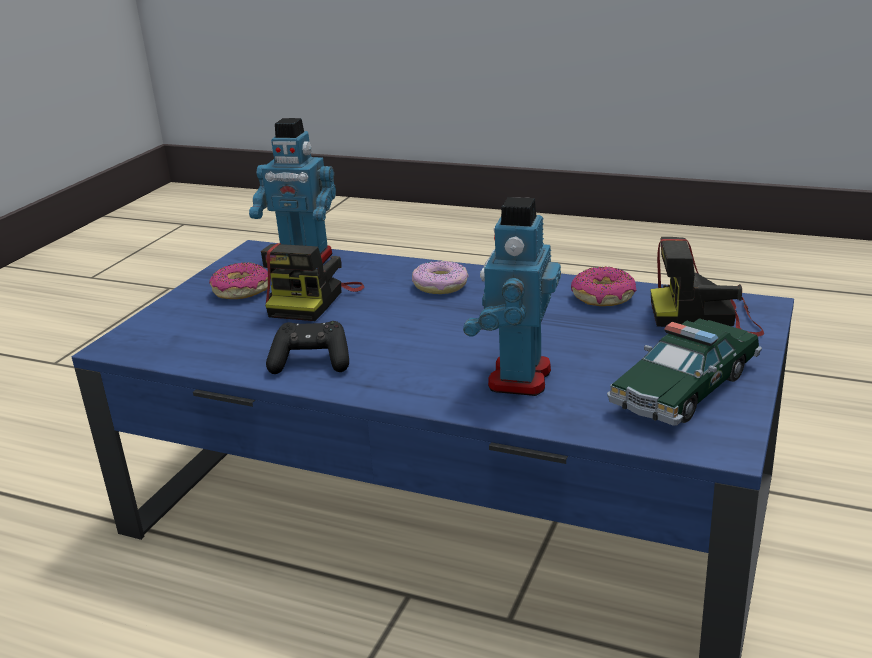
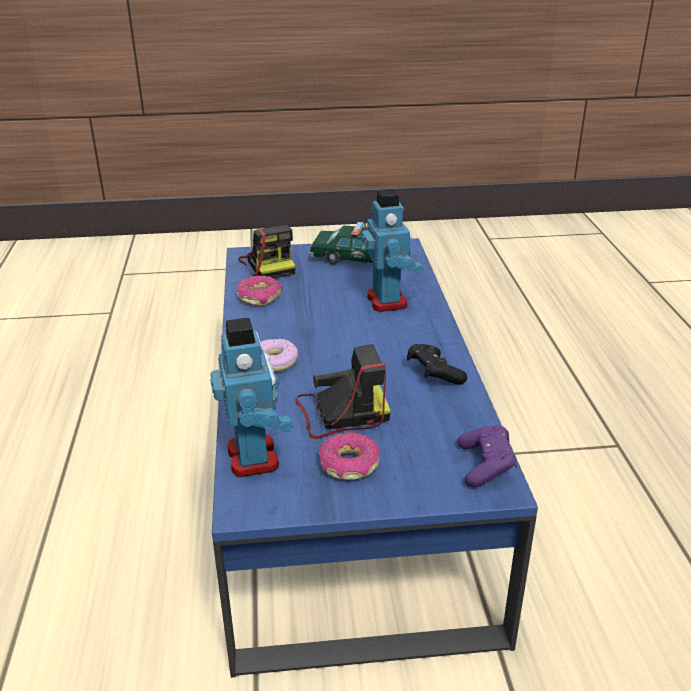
camera: 120 degrees left, 5 degrees up
toy robot [463,197,561,396] -> toy robot turned 90 degrees counterclockwise [362,189,424,312]
none -> purple game controller [457,425,517,487]

